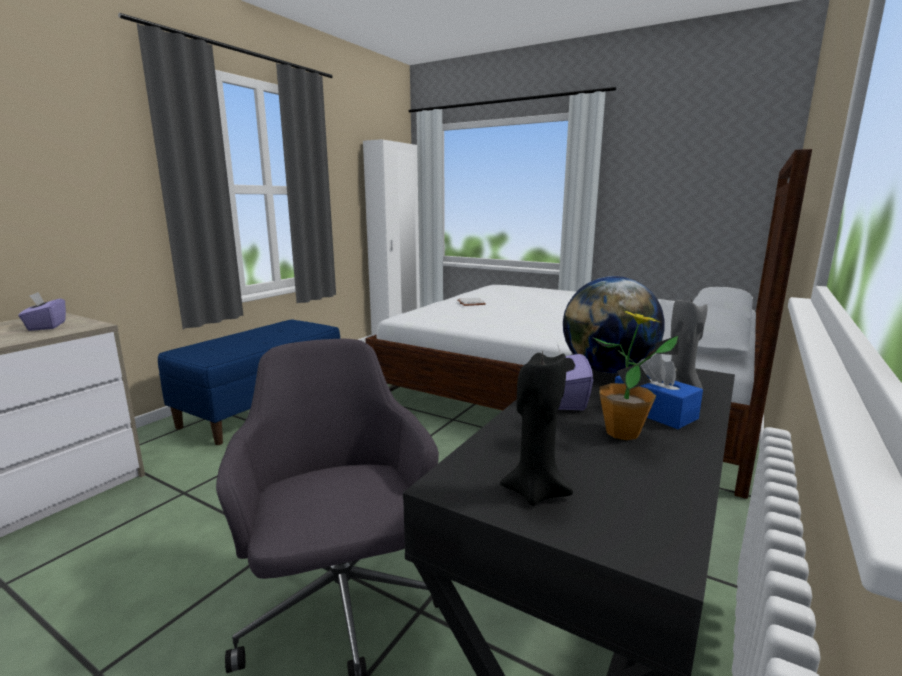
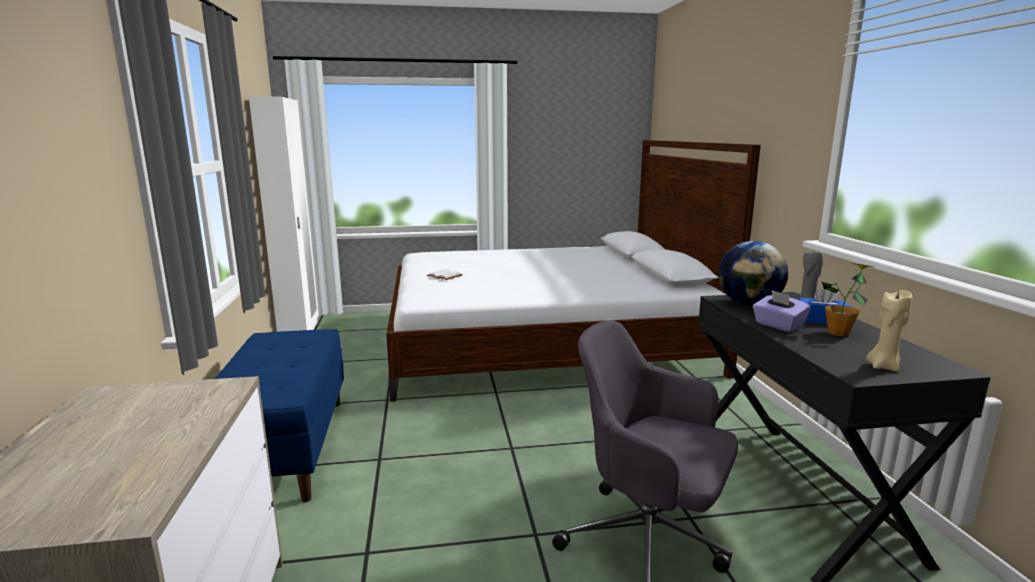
camera: 40 degrees left, 0 degrees up
purple tissue box [18,292,66,331] -> none
black candle [500,349,573,506] -> beige candle [866,290,912,372]

